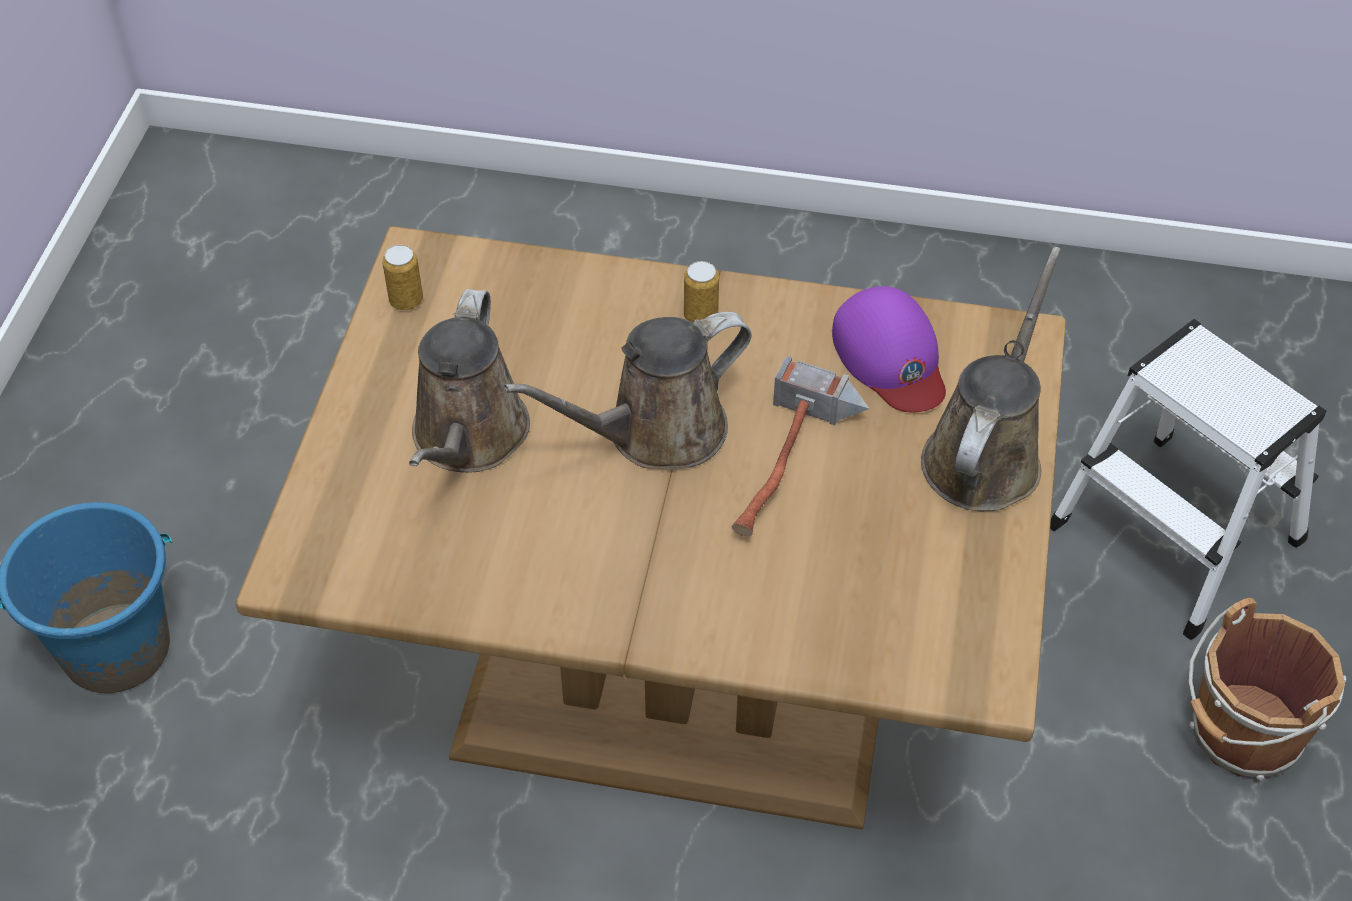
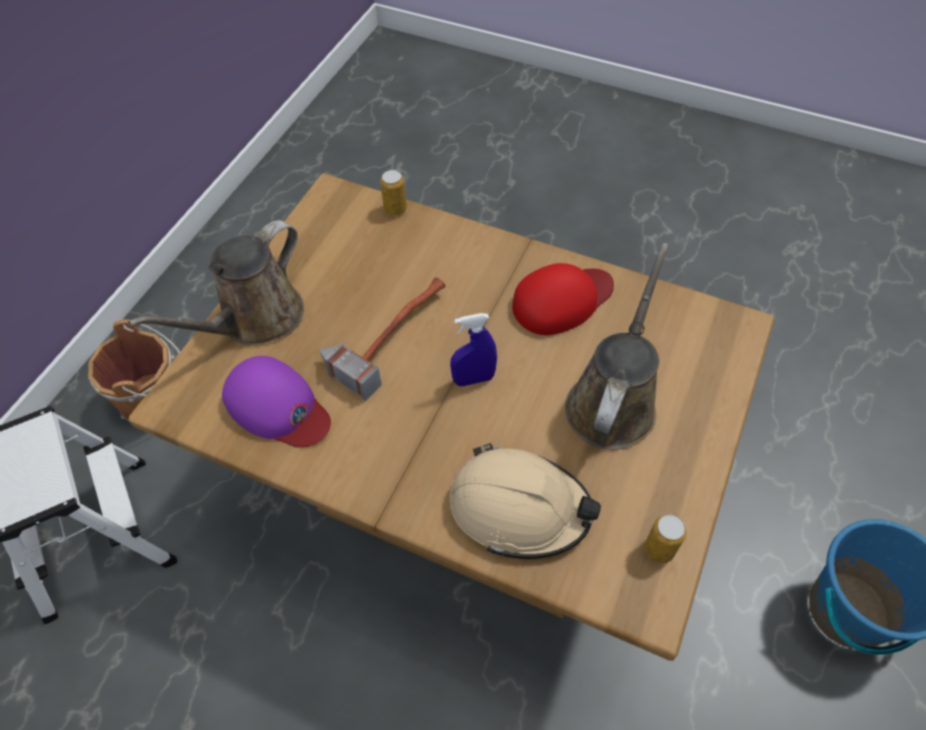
camera: 165 degrees left, 5 degrees up
brown watering can [504,312,751,469] -> blue spray bottle [450,313,497,386]
can [684,261,719,323] -> can moved to [380,170,407,216]
purple cap [832,286,946,412] -> purple cap turned 135 degrees clockwise [222,356,331,448]
none -> beige hard hat [450,443,601,559]
none -> red cap [512,263,614,335]

